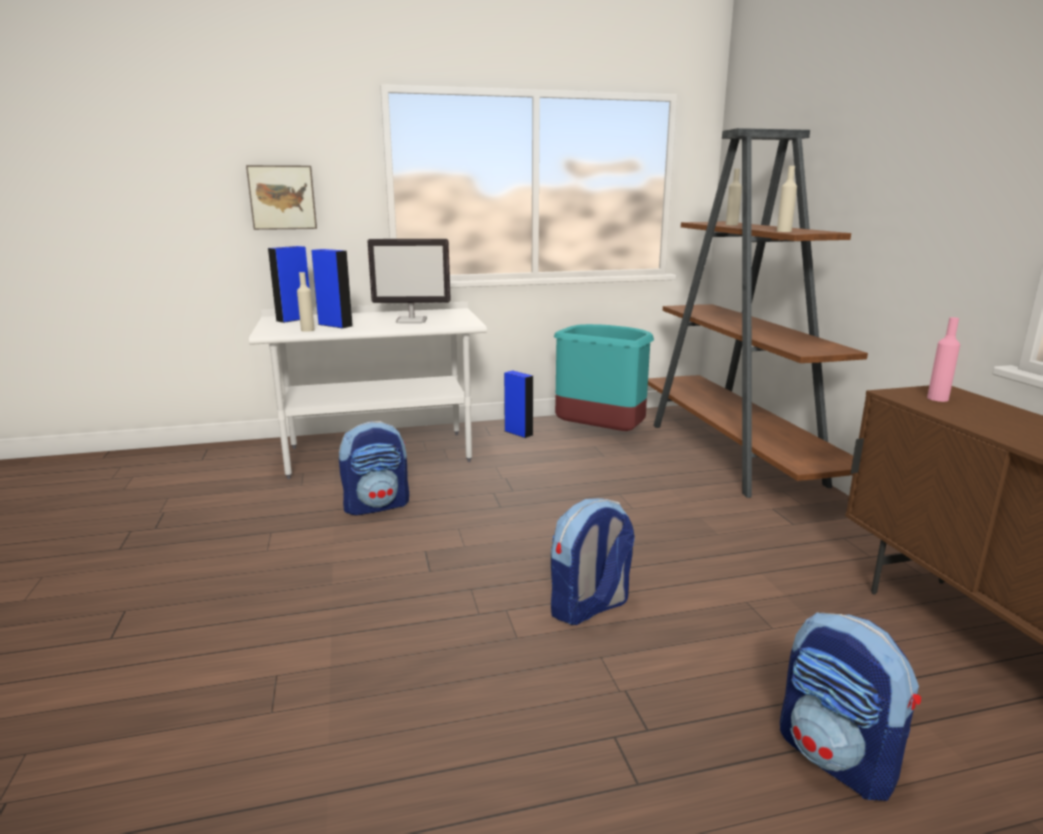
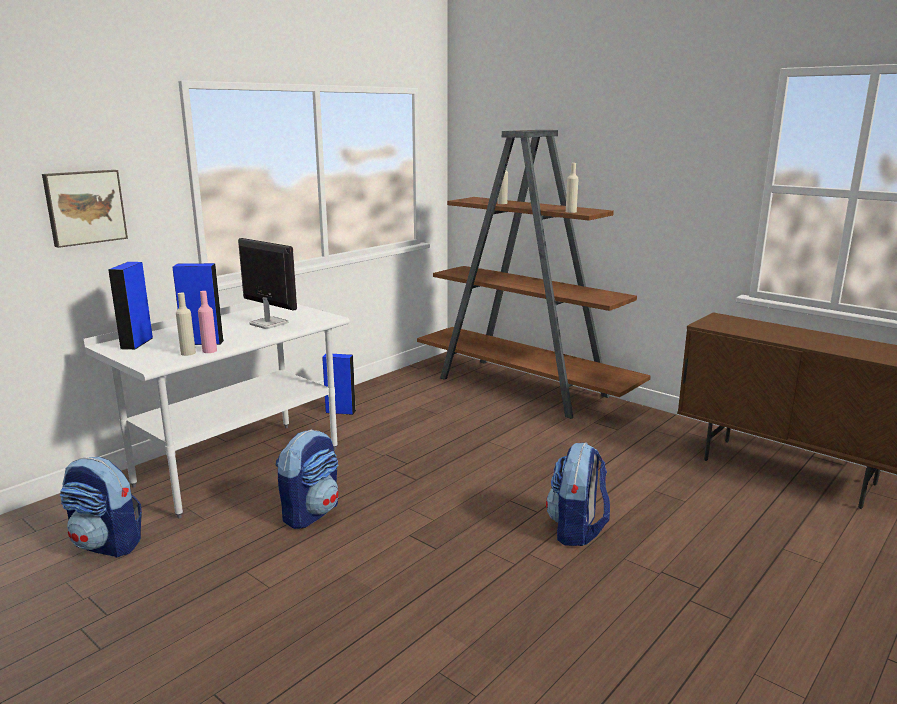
camera: 35 degrees left, 0 degrees up
monitor [367,239,451,323] -> monitor turned 105 degrees counterclockwise [238,238,297,329]
turquoise trash can [554,324,654,431] -> none
backpack [780,612,921,801] -> backpack moved to [60,457,142,558]
pink bottle [927,317,960,402] -> pink bottle moved to [198,291,217,353]

